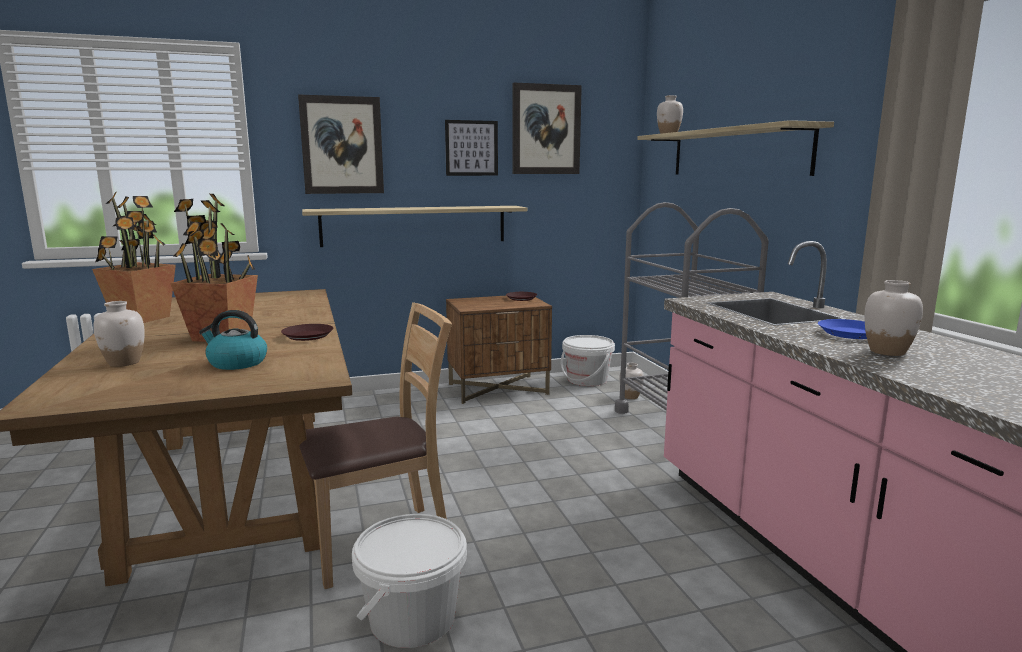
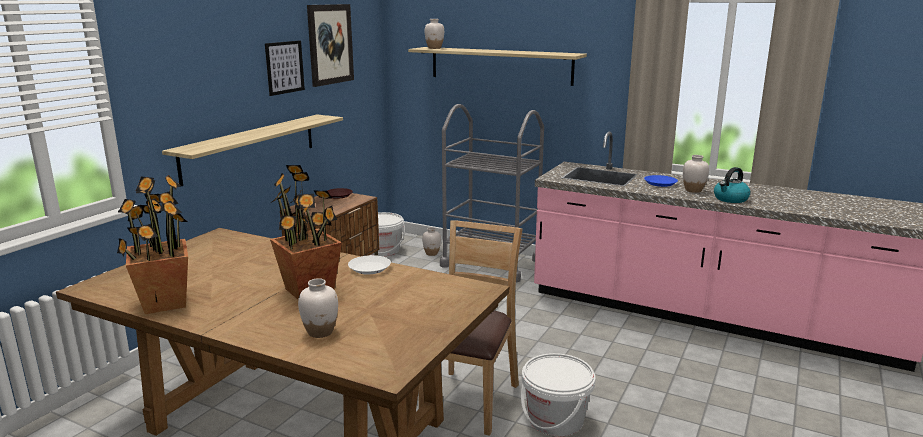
camera: 45 degrees left, 5 degrees up
kettle [199,310,267,370] -> kettle moved to [714,167,751,203]
brown plate [281,324,334,341] -> white plate [348,255,391,274]
picture [298,94,384,194] -> none

